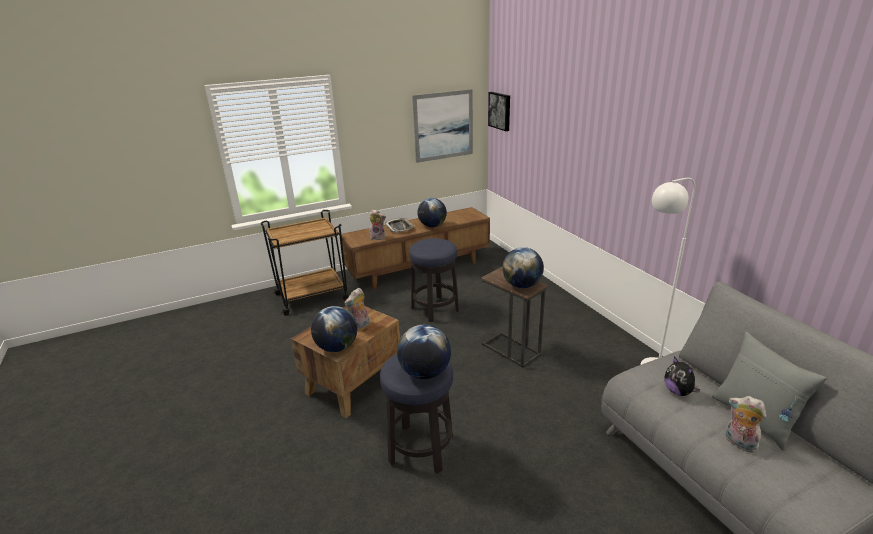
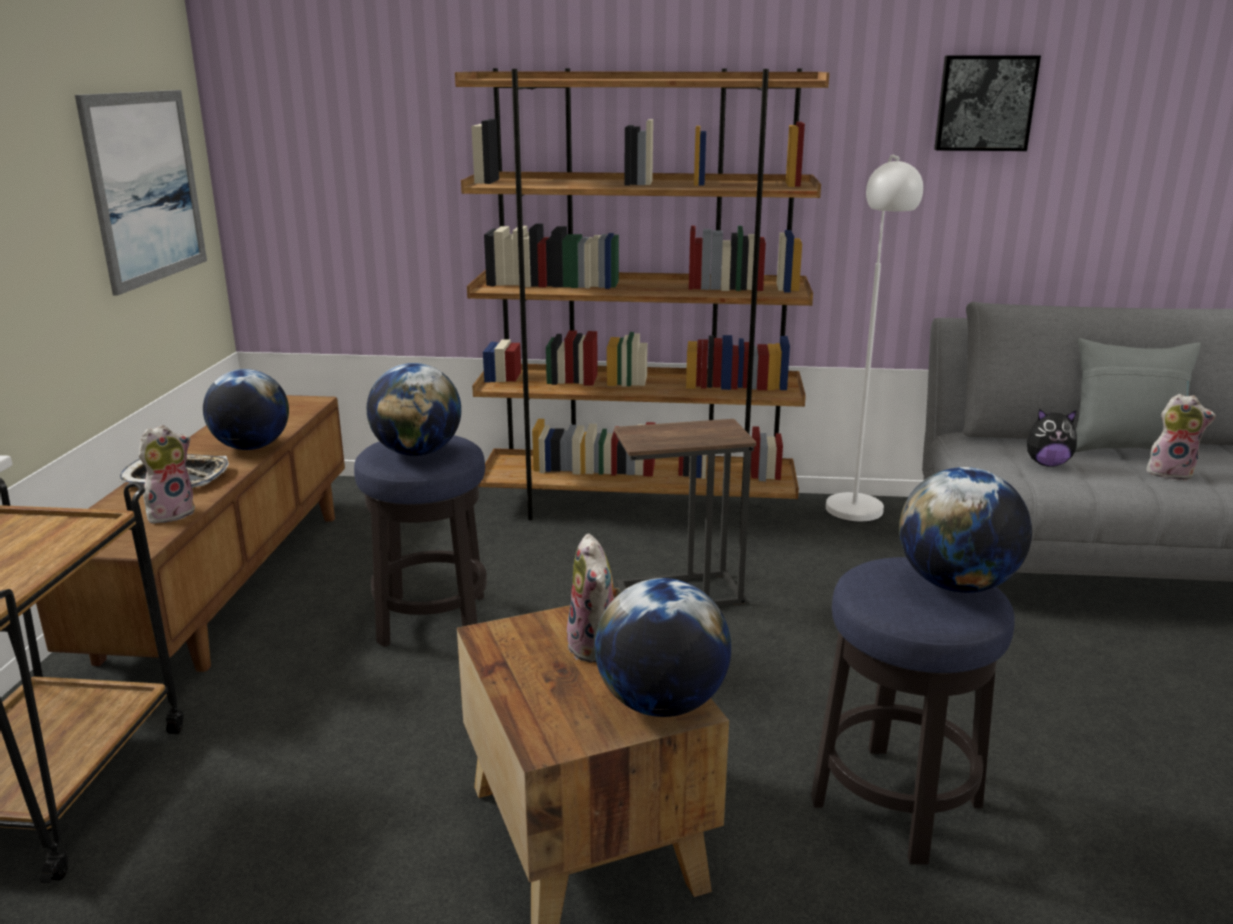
camera: 60 degrees left, 5 degrees down
picture [488,92,510,131] -> picture moved to [934,55,1041,151]
globe [502,247,544,288] -> globe moved to [367,363,461,456]
plush toy [725,396,767,453] -> plush toy turned 150 degrees counterclockwise [1146,394,1216,480]
none -> brown bookcase [455,68,829,521]

